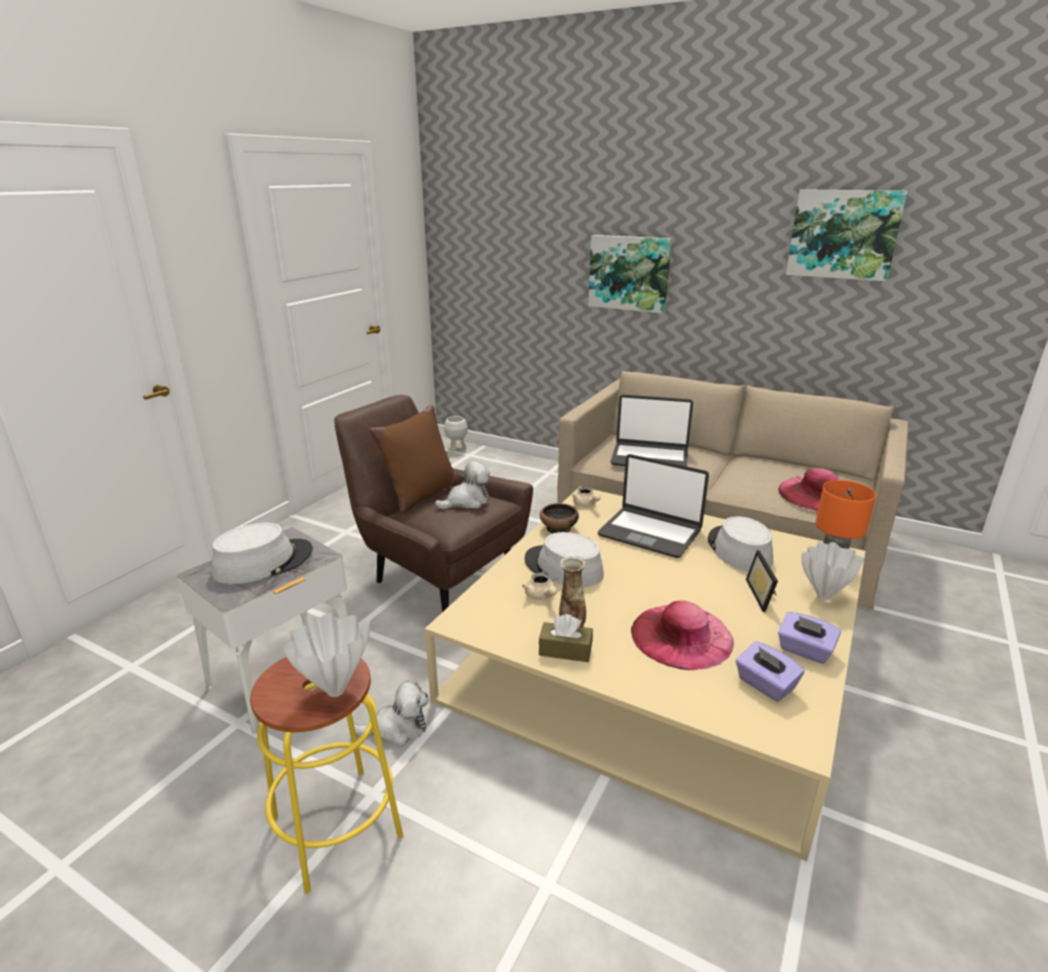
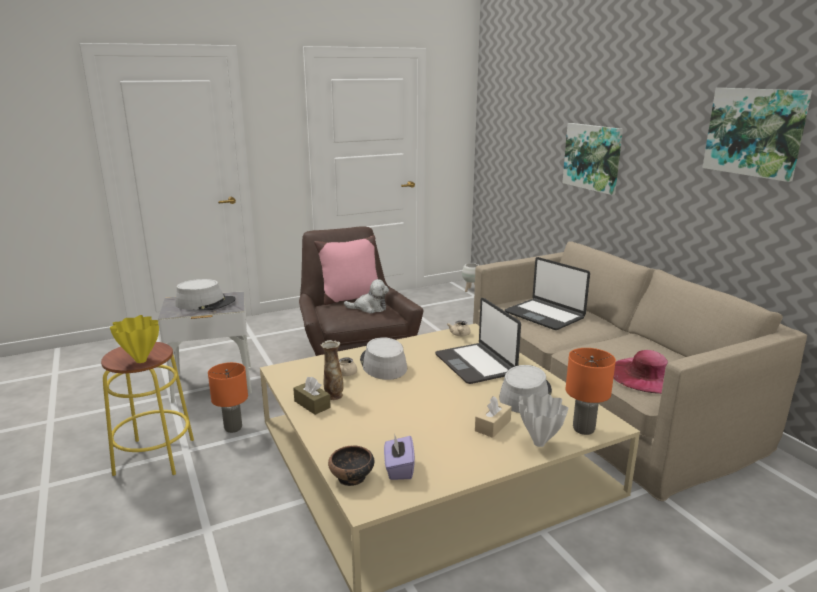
camera: 35 degrees right, 5 degrees down
white vase [283,613,370,697] -> yellow vase [110,315,159,363]
plush toy [354,680,429,747] -> orange table lamp [208,362,248,433]
brown pillow [369,405,459,513] -> pink pillow [314,235,378,305]
bowl [540,503,579,534] -> bowl moved to [328,446,374,486]
pink hat [631,601,734,670] -> none
picture frame [746,550,778,612] -> beige tissue box [475,396,512,438]
purple tissue box [778,612,841,664] -> none

